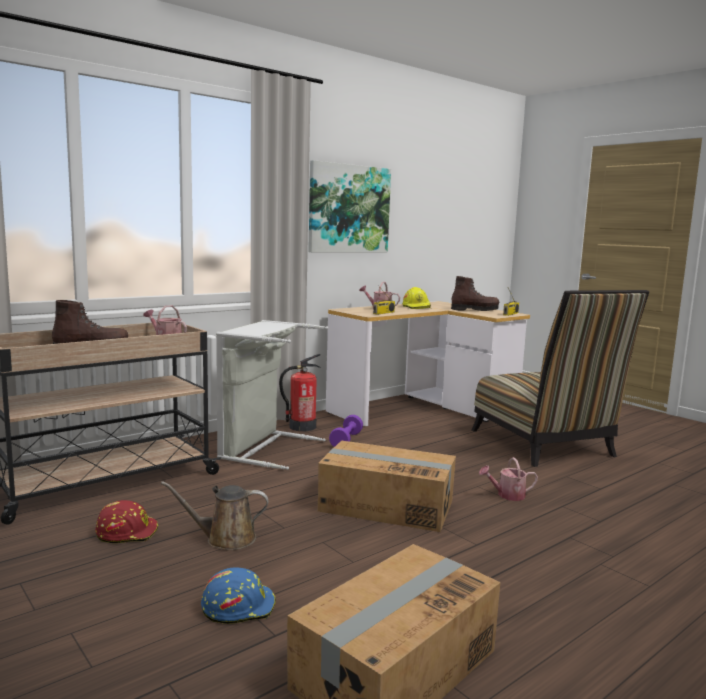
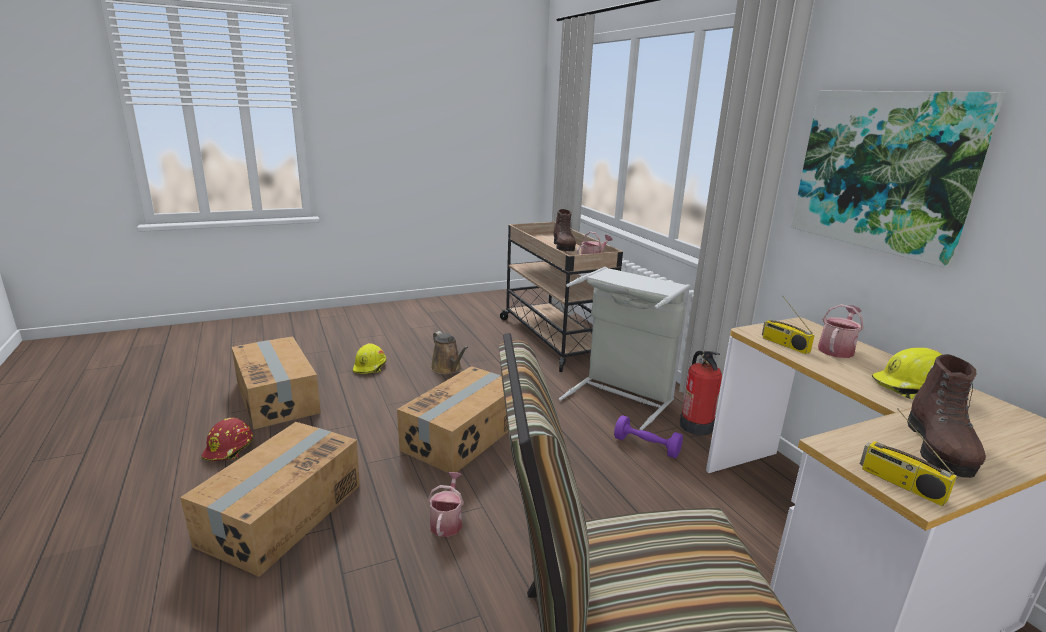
camera: 105 degrees right, 10 degrees up
red hard hat [95,500,158,543] -> red hard hat moved to [201,418,253,461]
brown watering can [161,481,268,550] -> brown watering can turned 135 degrees clockwise [431,331,468,374]
blue hard hat [201,567,276,624] -> yellow hard hat [353,343,386,374]
none -> cardboard box [180,422,360,577]

